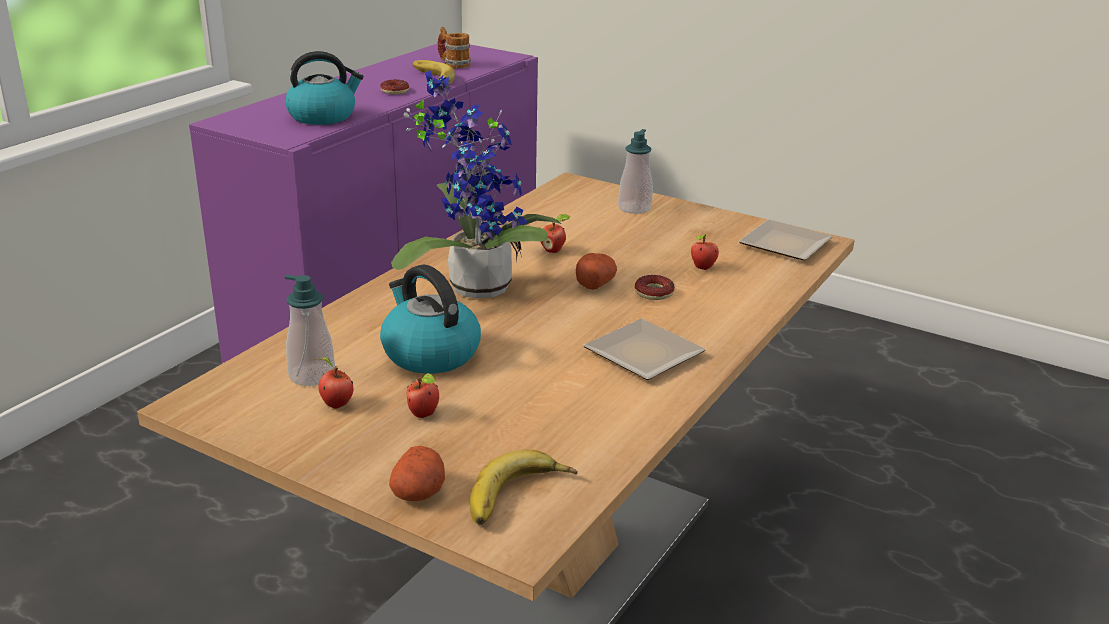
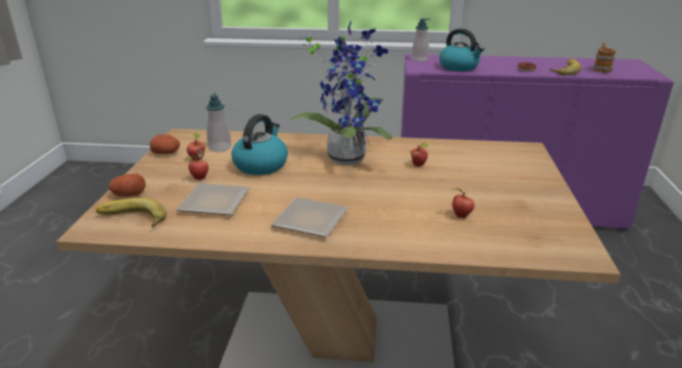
camera: 65 degrees right, 0 degrees up
potato [576,253,617,290] -> potato moved to [150,134,180,154]
soap dispenser [618,129,653,214] -> soap dispenser moved to [412,18,430,62]
donut [635,275,675,300] -> none
plate [739,219,833,260] -> plate moved to [176,183,250,215]

